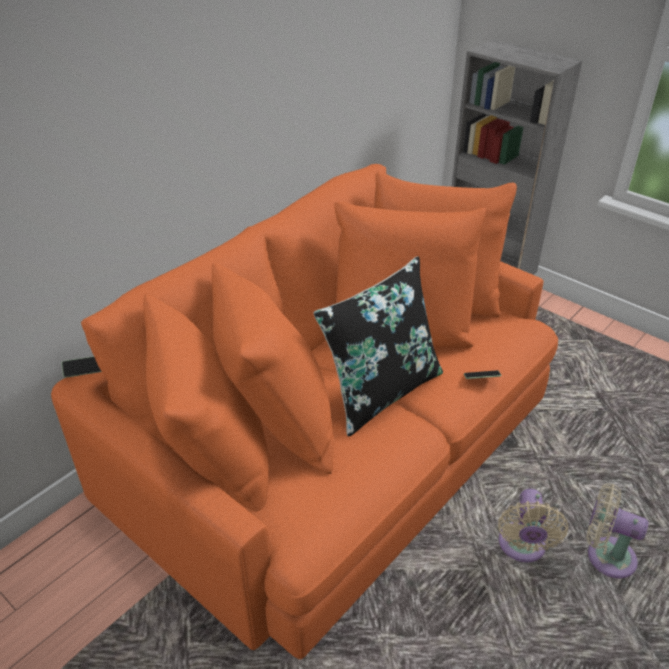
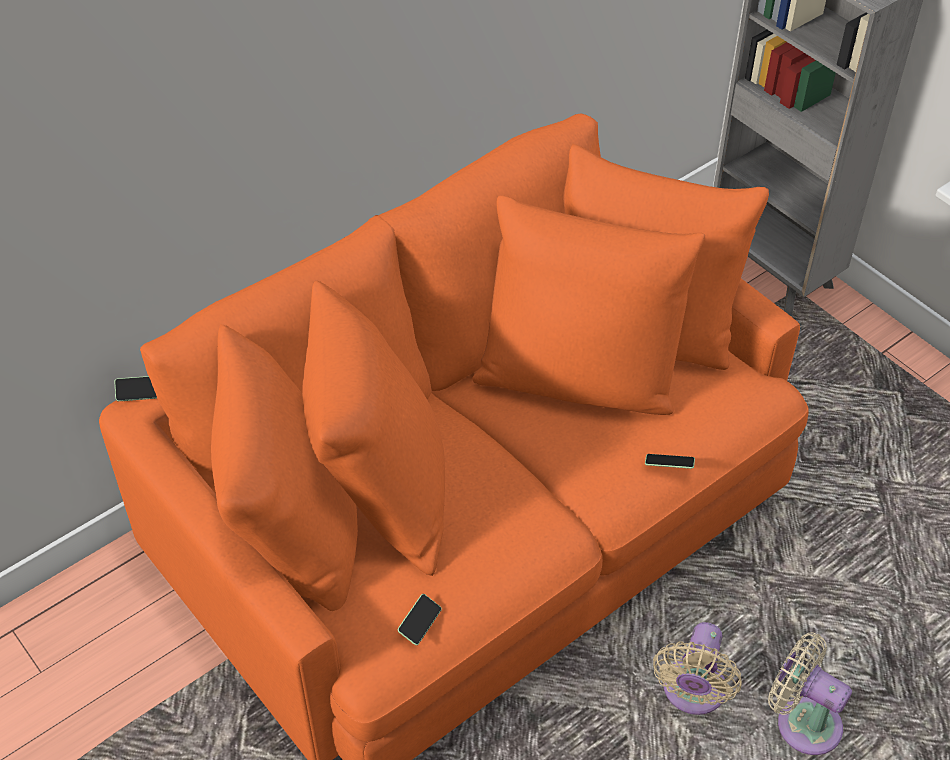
camera: 10 degrees right, 10 degrees up
black pillow [314,256,443,437] -> none
none -> phone [398,594,442,645]

